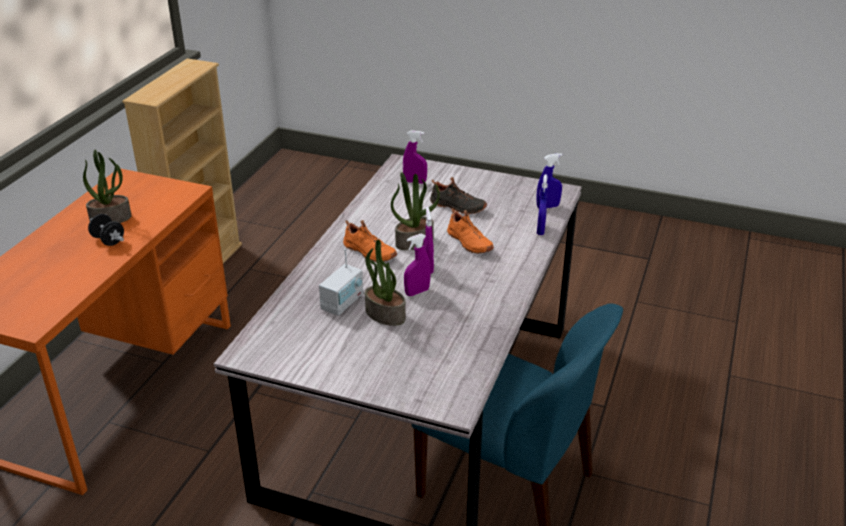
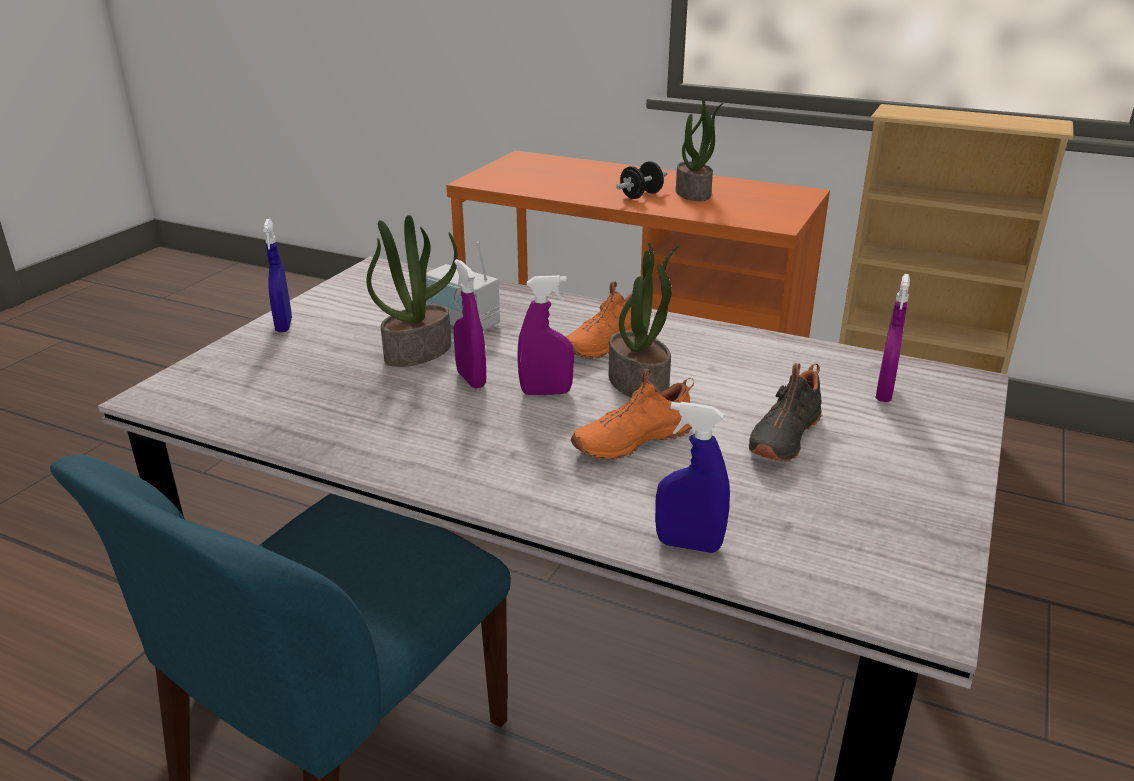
camera: 95 degrees right, 5 degrees down
blue spray bottle [536,153,562,208] -> blue spray bottle moved to [263,219,292,332]

